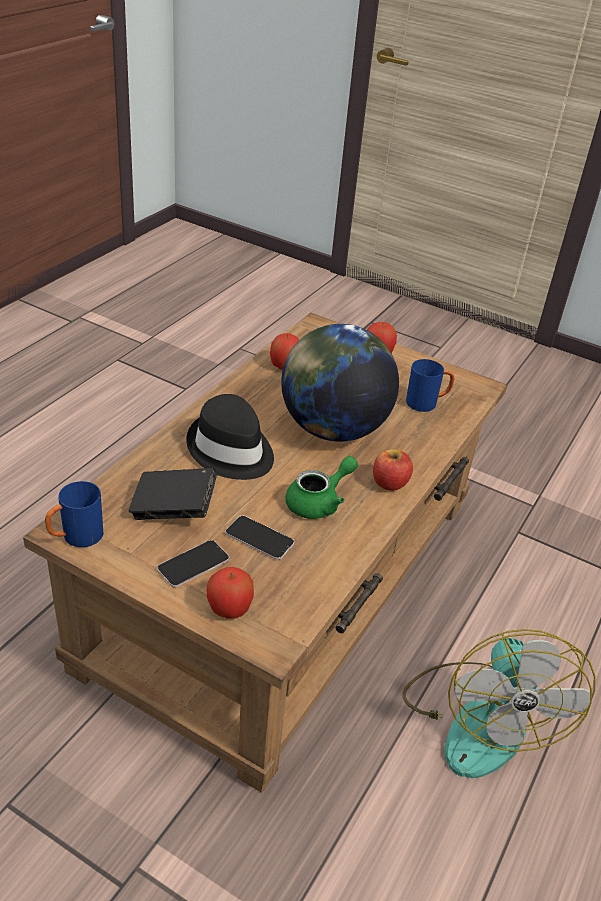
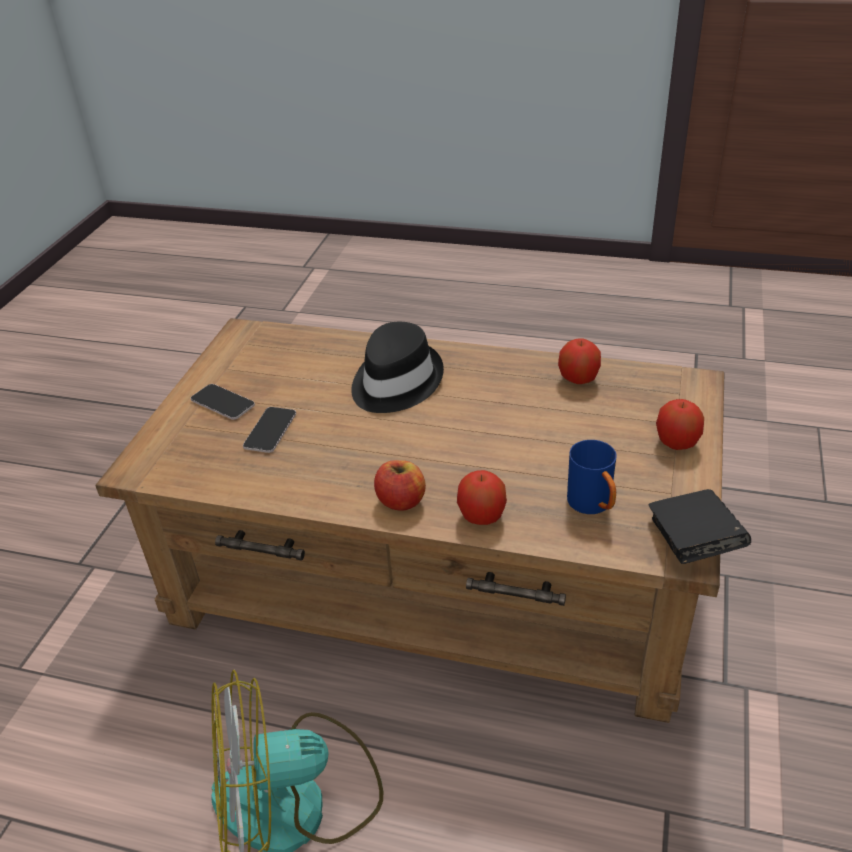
camera: 80 degrees right, 0 degrees up
blue mug [45,481,103,547] -> none
black book [129,468,217,520] -> black book moved to [649,489,751,564]
apple [207,567,254,618] -> apple moved to [457,470,507,525]
globe [281,324,399,442] -> none
green teapot [286,456,358,519] -> none

